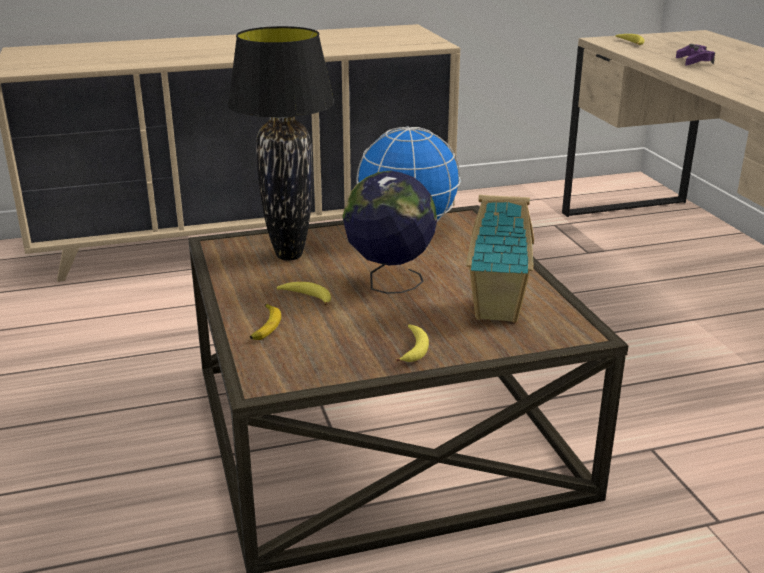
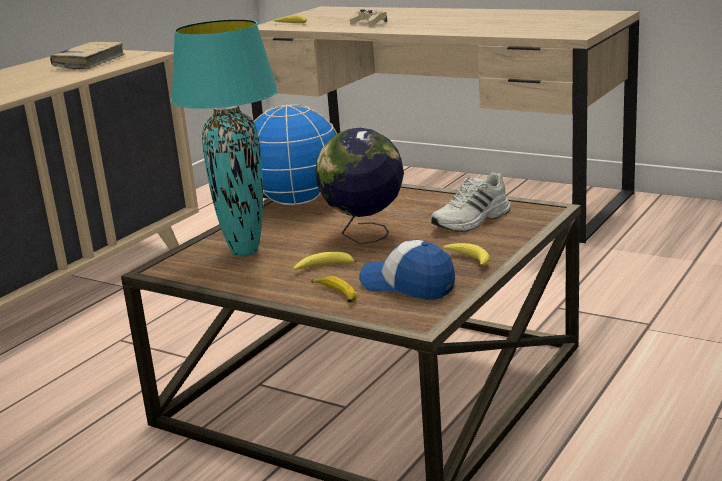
camera: 40 degrees left, 5 degrees down
black table lamp [228,26,335,261] -> turquoise table lamp [171,19,278,256]
toy house [466,195,534,323] -> white shoe [431,172,511,232]
purple game controller [676,44,715,65] -> beige game controller [350,9,387,27]
none -> beige book [50,42,125,70]
none -> cap [359,240,455,300]

